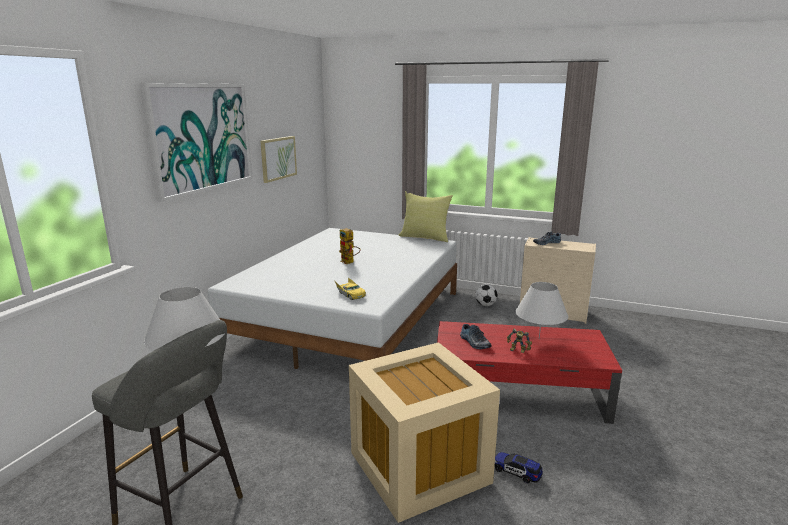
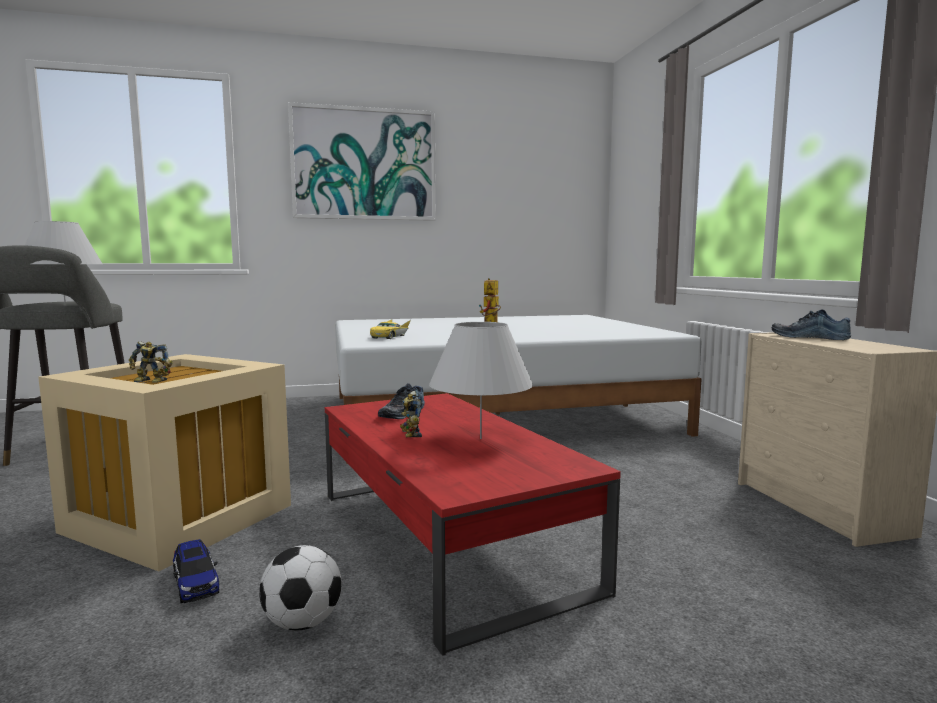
camera: 55 degrees right, 10 degrees down
picture [260,136,297,183] -> none
yellow pillow [399,191,453,242] -> none
football [475,284,498,306] -> football moved to [259,545,342,631]
toy car [494,452,543,484] -> toy car turned 150 degrees clockwise [173,539,219,603]
none -> toy robot [129,341,173,383]

